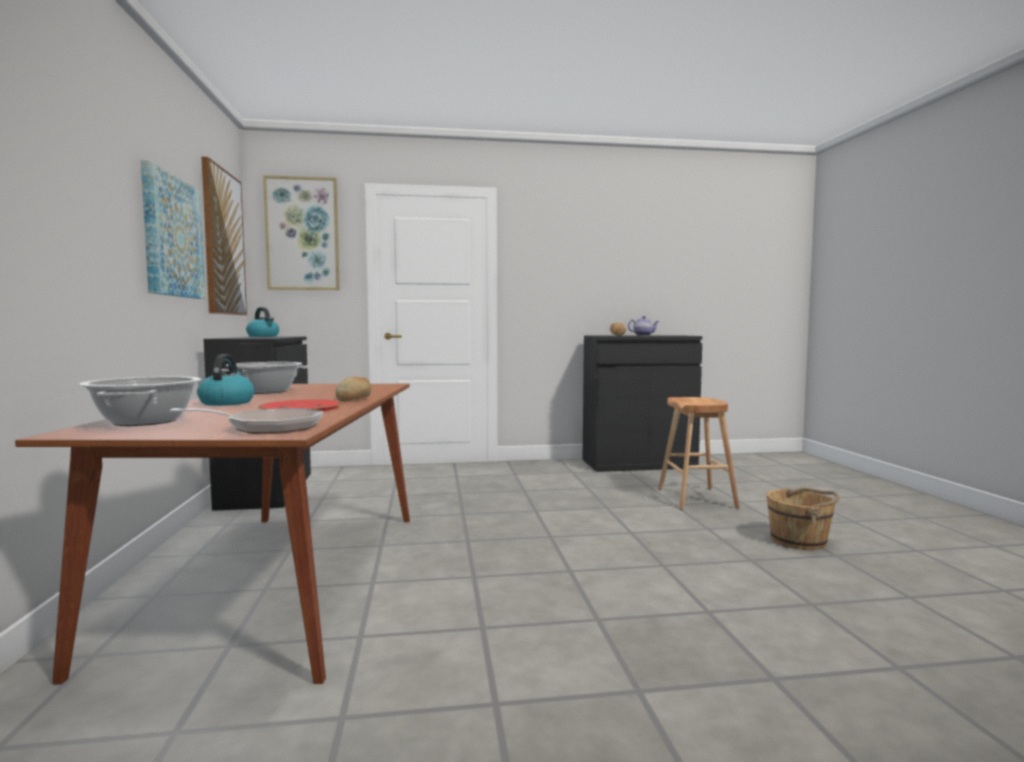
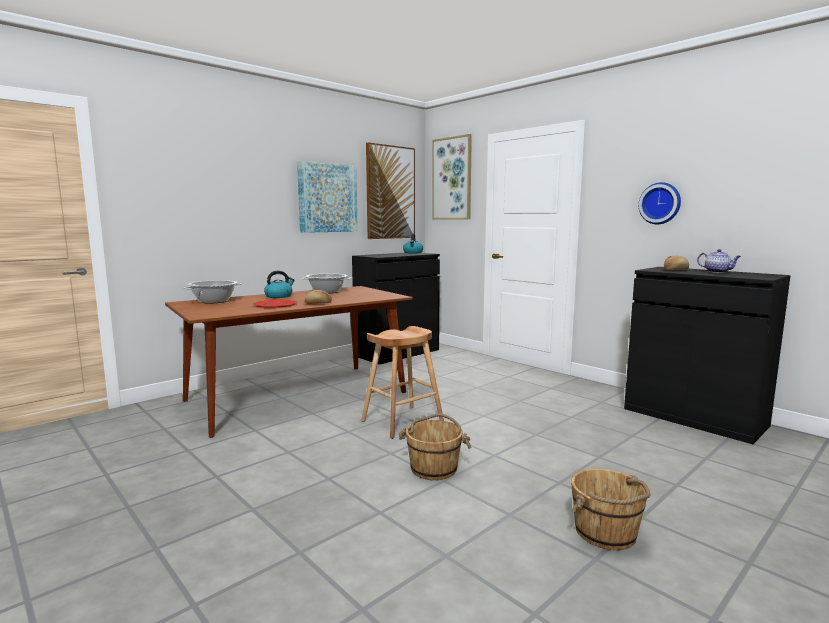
camera: 55 degrees right, 5 degrees up
frying pan [170,408,323,434] -> none
brown stool [658,397,740,510] -> brown stool moved to [361,326,444,439]
none -> brown bucket [399,414,471,480]
none -> wall clock [638,182,681,224]

